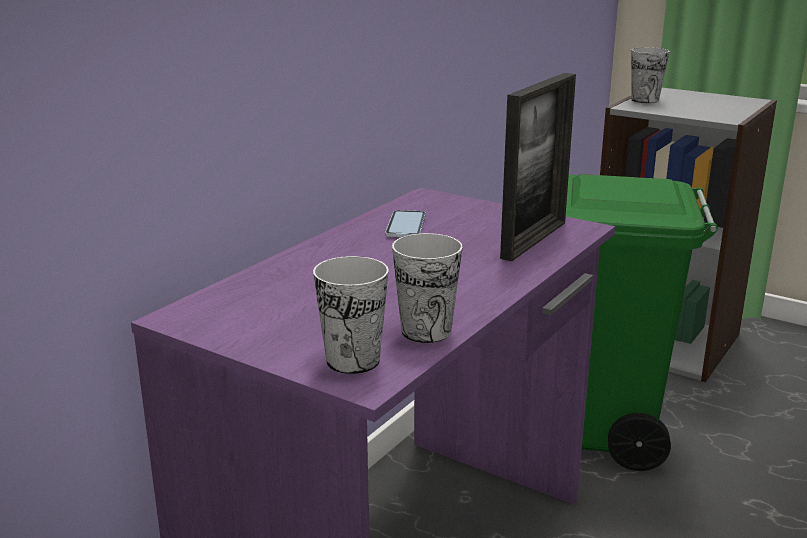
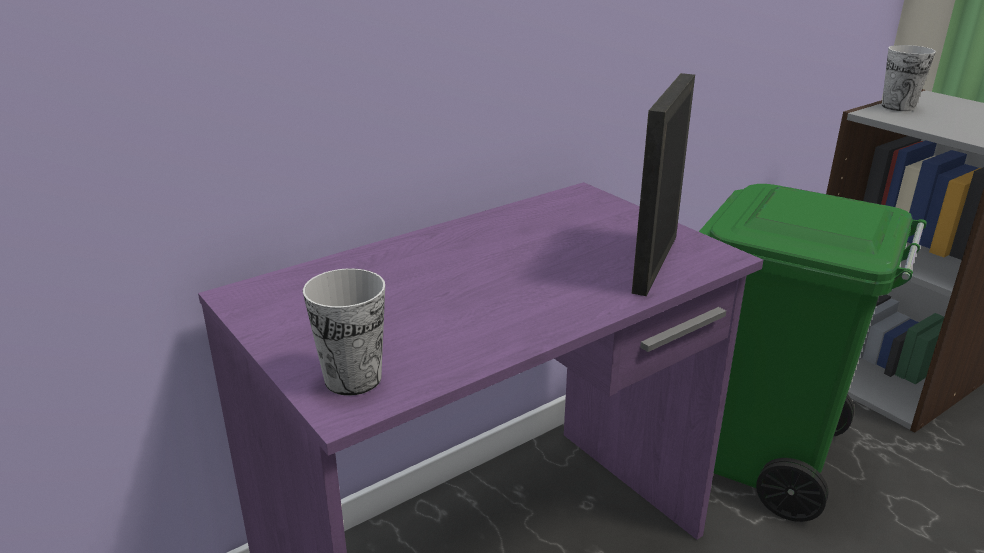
camera: 20 degrees right, 5 degrees up
phone [385,210,426,237] -> none
cup [392,233,463,343] -> none
picture frame [500,73,576,261] -> picture frame turned 150 degrees clockwise [632,73,695,296]

